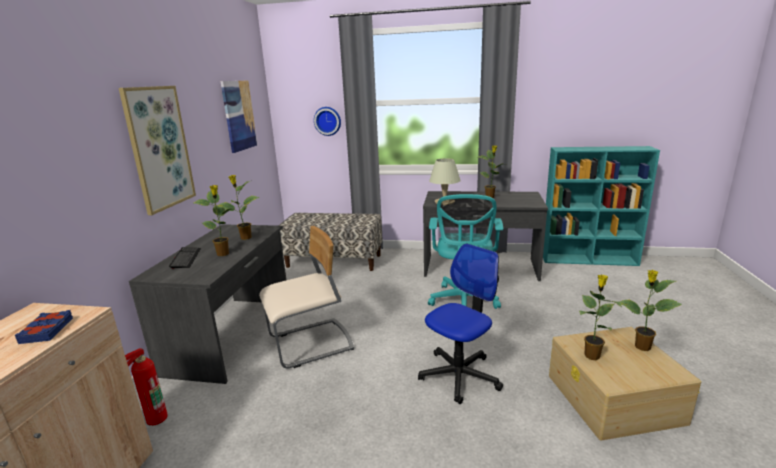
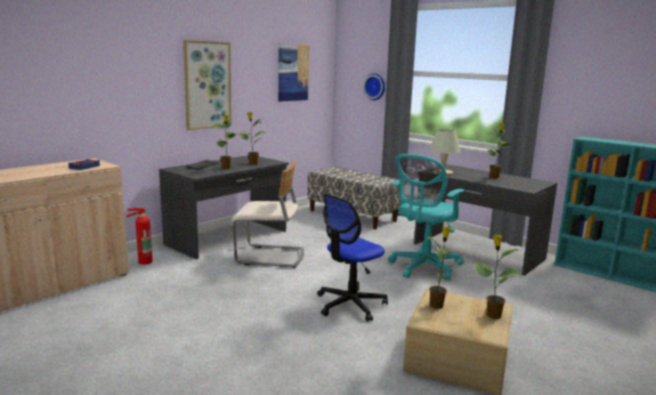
camera: 30 degrees right, 5 degrees down
office chair [418,244,503,404] -> office chair turned 150 degrees clockwise [317,194,388,322]

